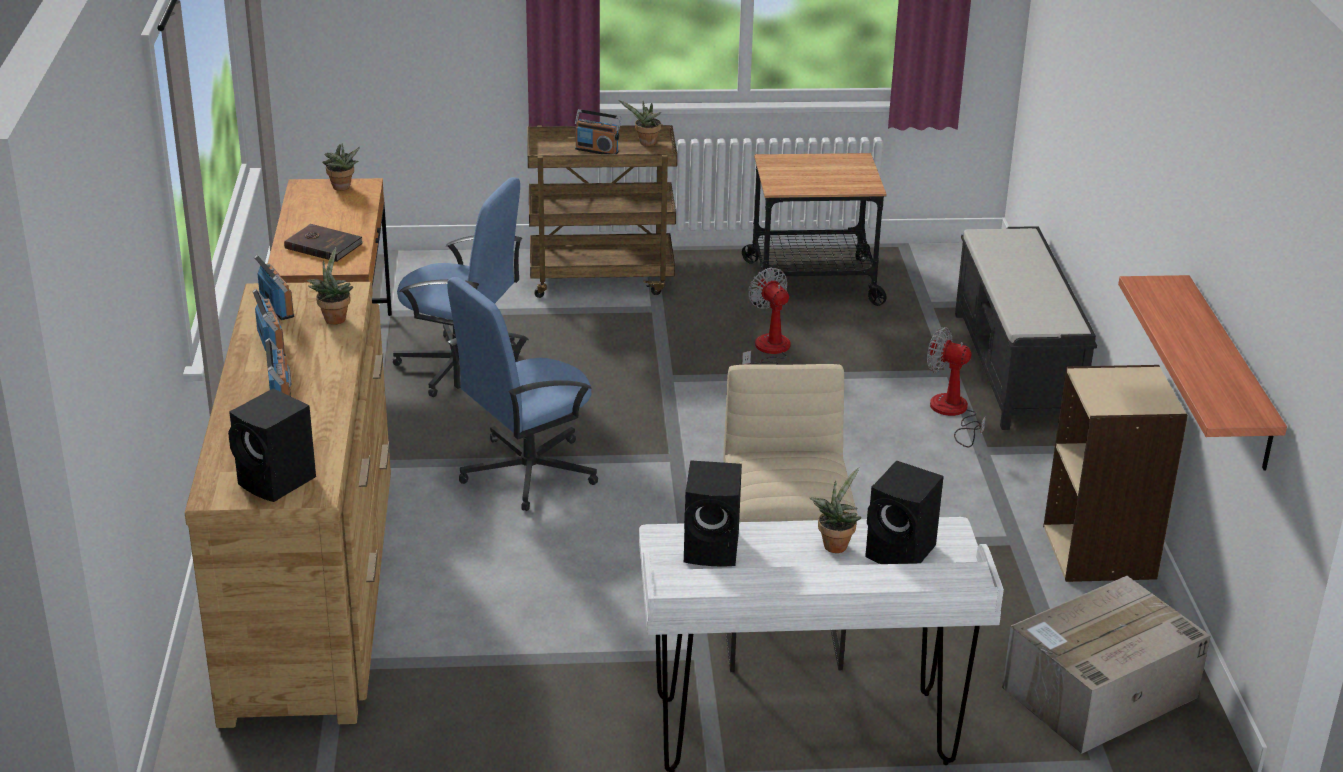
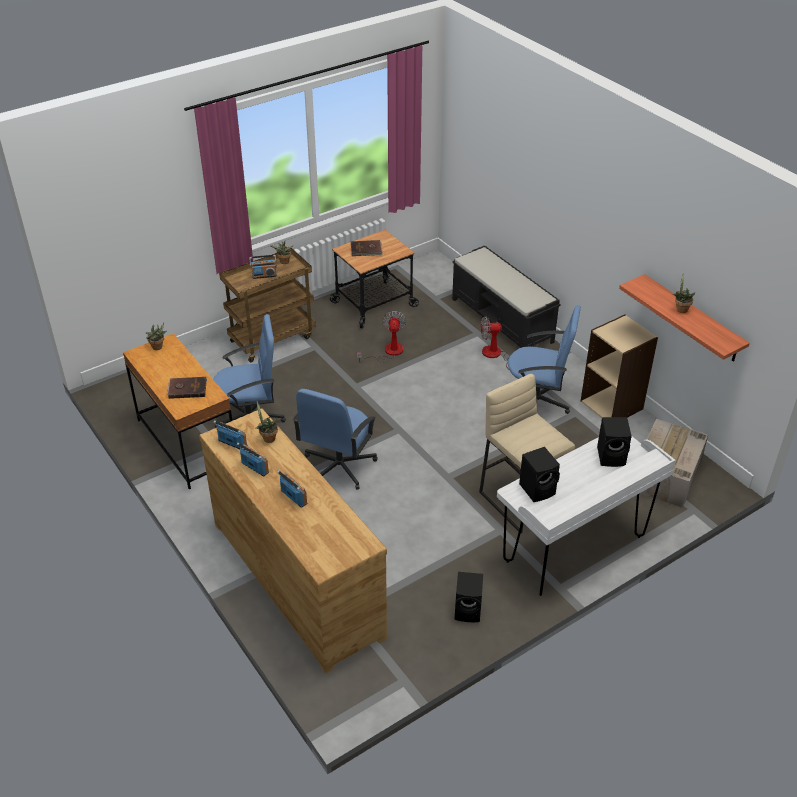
camera: 30 degrees left, 10 degrees up
black speaker [228,388,316,502] -> black speaker moved to [455,572,483,622]
fan [742,268,791,365] -> fan turned 60 degrees clockwise [357,311,406,363]
potted plant [810,468,861,553] -> potted plant moved to [673,273,695,313]
none -> brown book [351,240,383,256]
none -> blue office chair [508,305,581,414]

